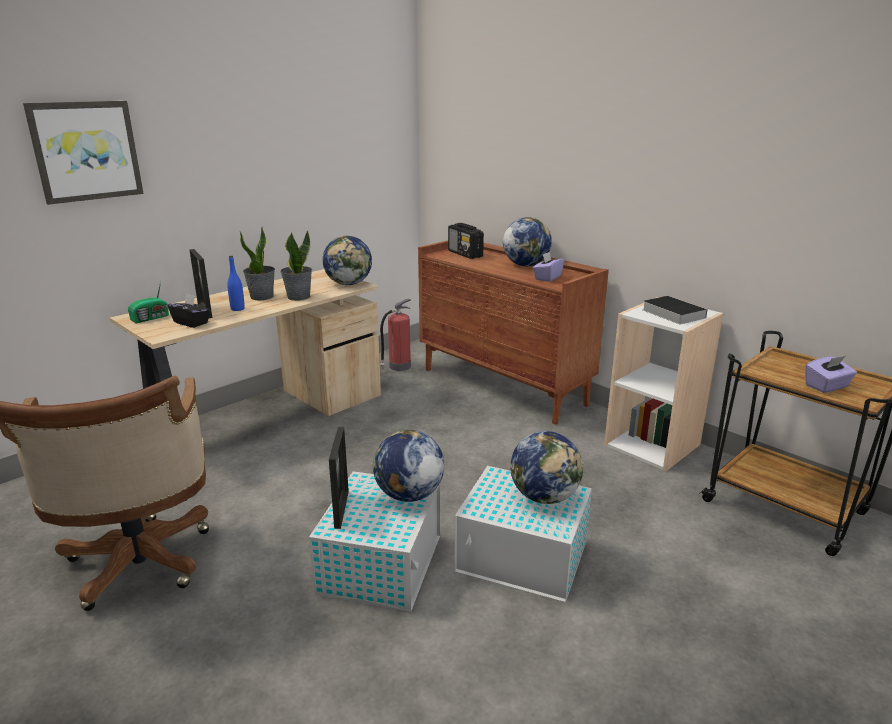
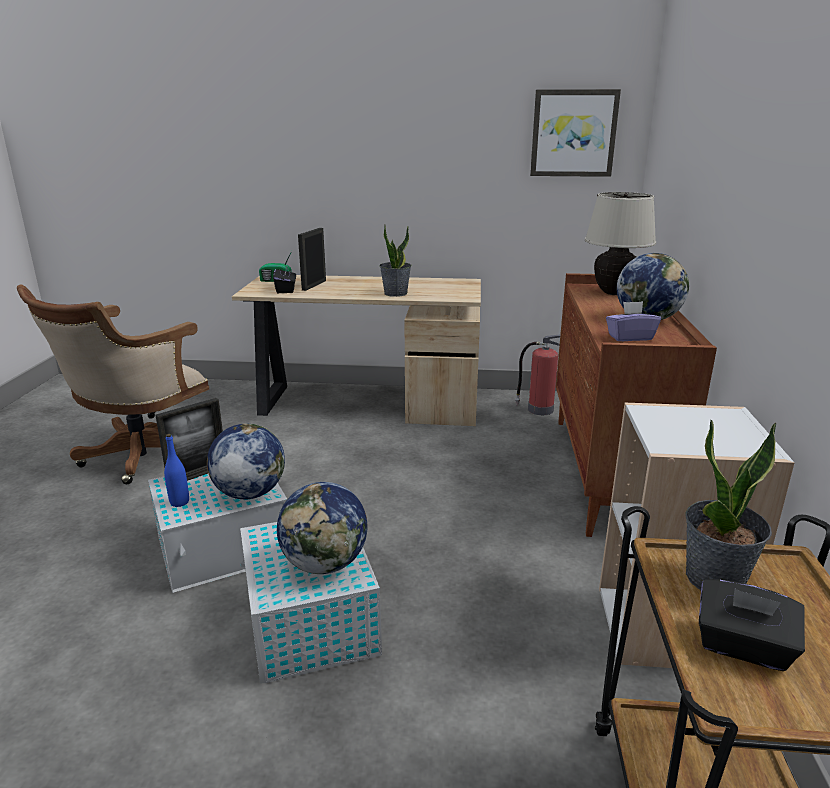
camera: 50 degrees right, 0 degrees up
picture [23,101,144,205] -> picture moved to [530,89,621,177]
blue bottle [227,256,245,311] -> blue bottle moved to [164,434,189,507]
potted plant [240,227,275,300] -> potted plant moved to [685,420,776,590]
globe [323,236,372,285] -> none
radio [448,223,484,259] -> beige table lamp [585,192,656,295]
book [642,296,708,324] -> none
purple tissue box [805,356,857,393] -> black tissue box [699,580,805,671]

